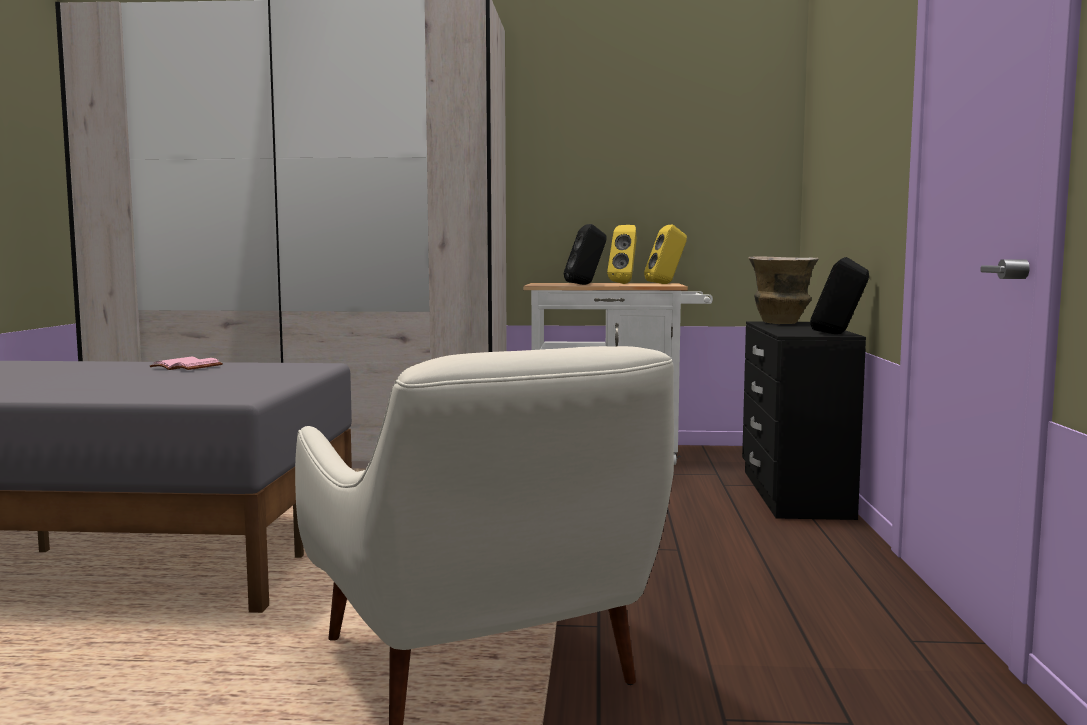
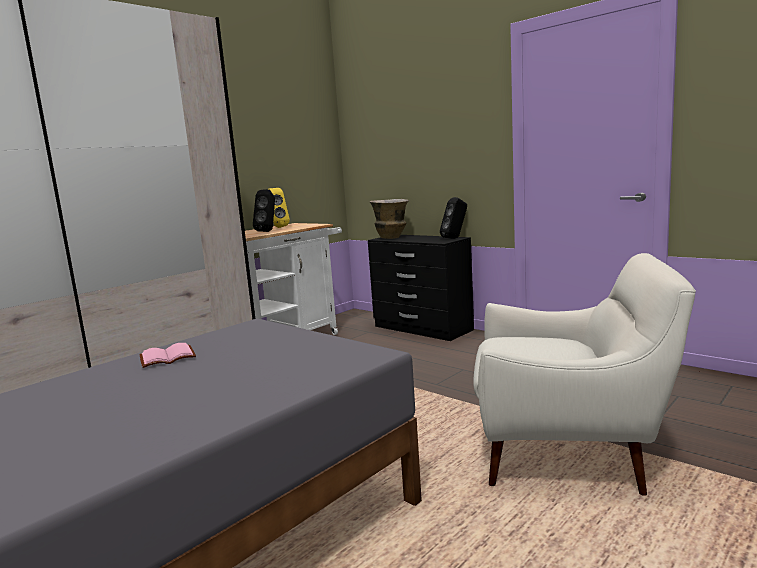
camera: 50 degrees left, 5 degrees up
yellow speaker [644,225,687,284] -> none

